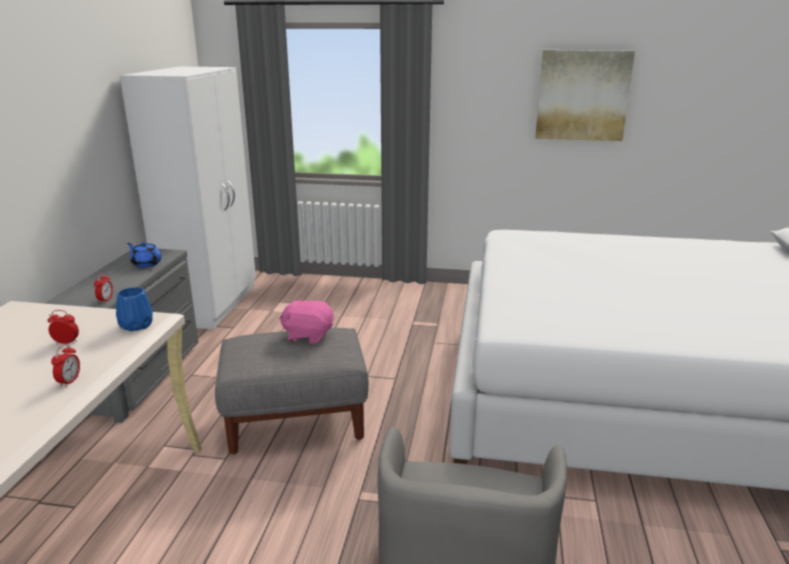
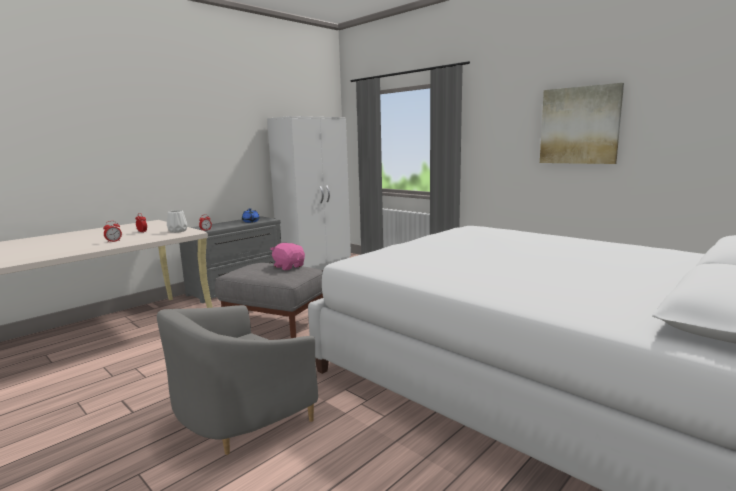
camera: 35 degrees right, 10 degrees down
blue vase [116,287,153,331] -> white vase [167,210,187,233]

